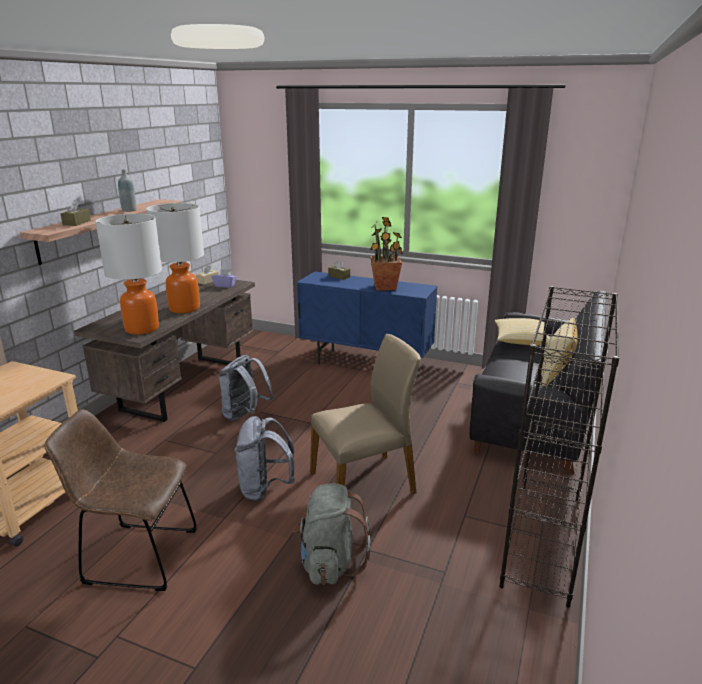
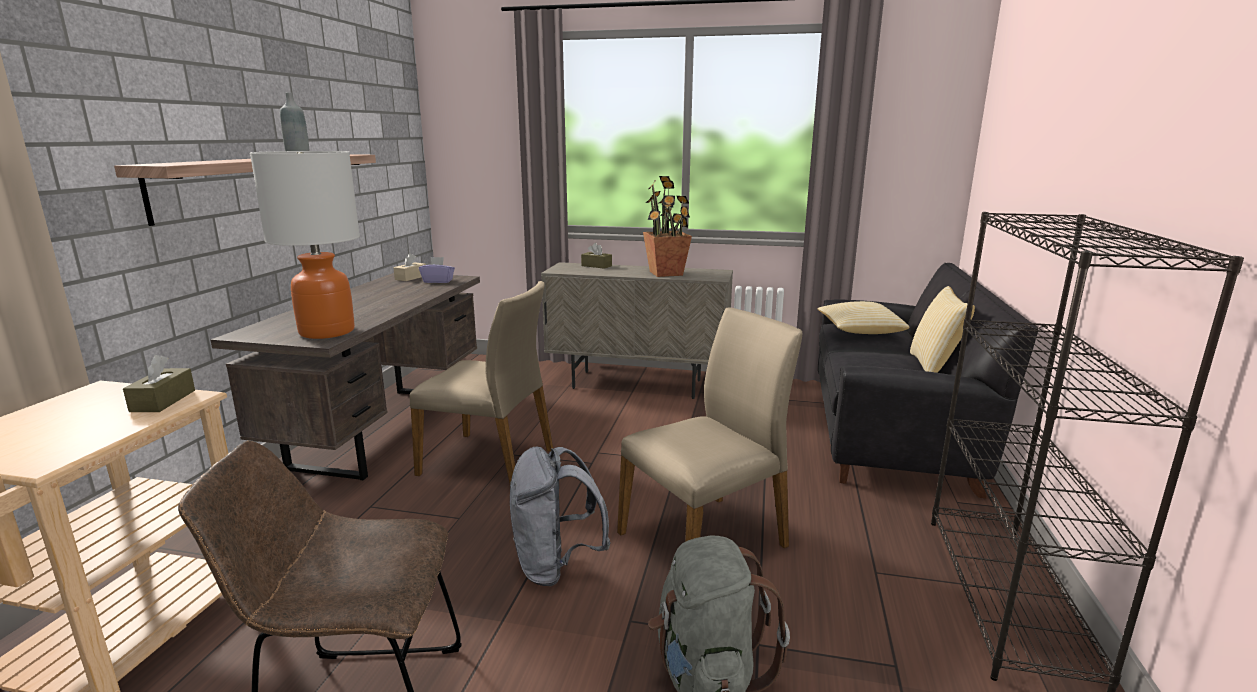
camera: 10 degrees left, 5 degrees down
brown tissue box [61,200,91,226] -> brown tissue box moved to [123,355,195,412]
table lamp [146,203,204,313] -> none
grey backpack [219,355,274,421] -> beige chair [409,281,553,483]
blue cabinet [297,271,437,365] -> beige cabinet [541,262,733,399]

